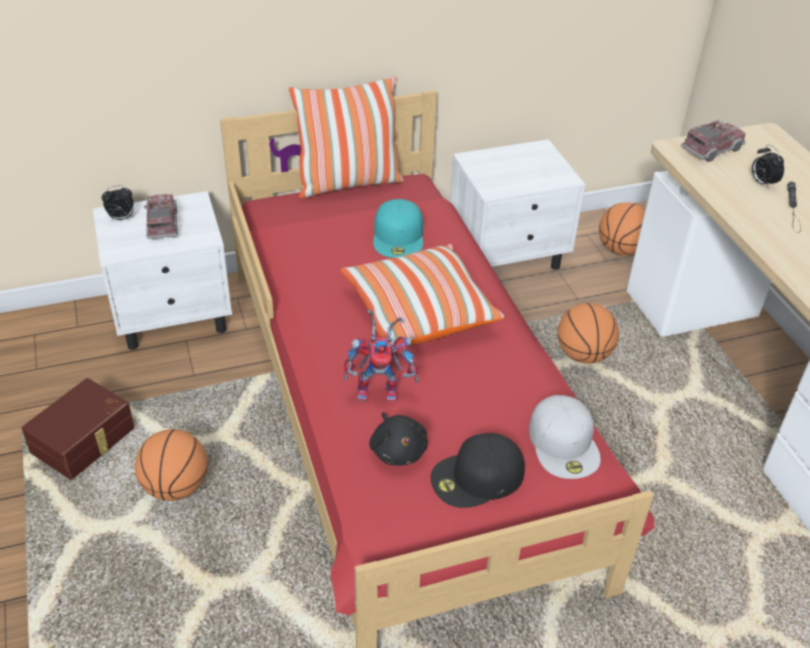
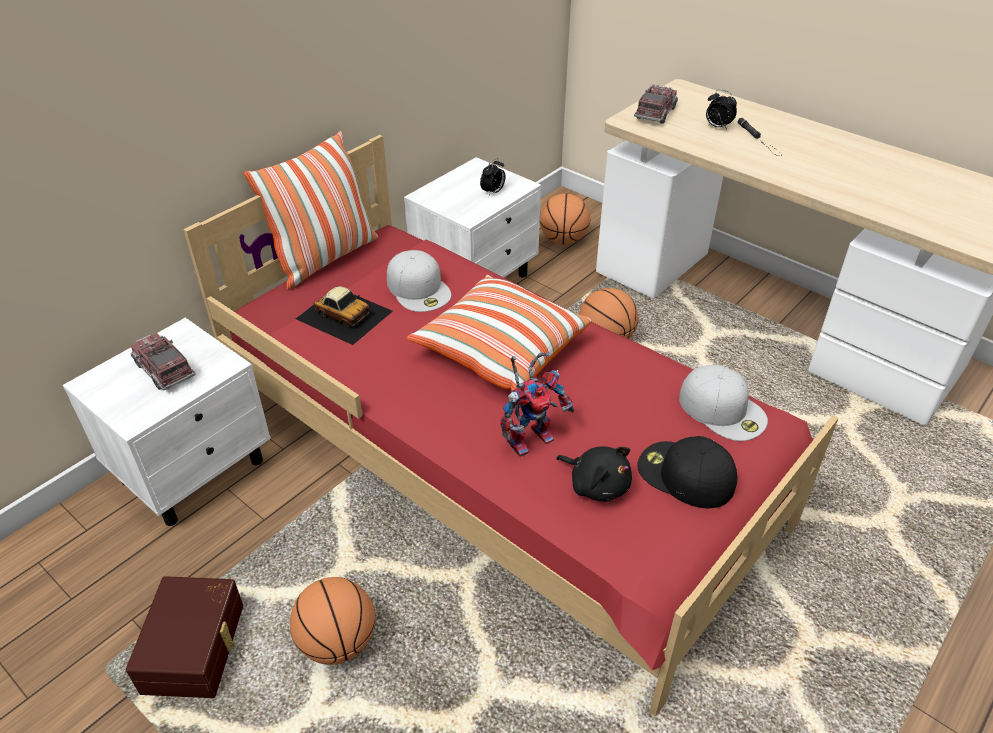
camera: 30 degrees left, 0 degrees up
alarm clock [102,185,133,221] -> alarm clock moved to [480,158,506,196]
turquoise cap [373,199,423,258] -> white cap [387,250,451,312]
black cap [431,433,525,508] -> black cap turned 90 degrees clockwise [637,436,737,508]
none -> toy car [296,286,393,345]

